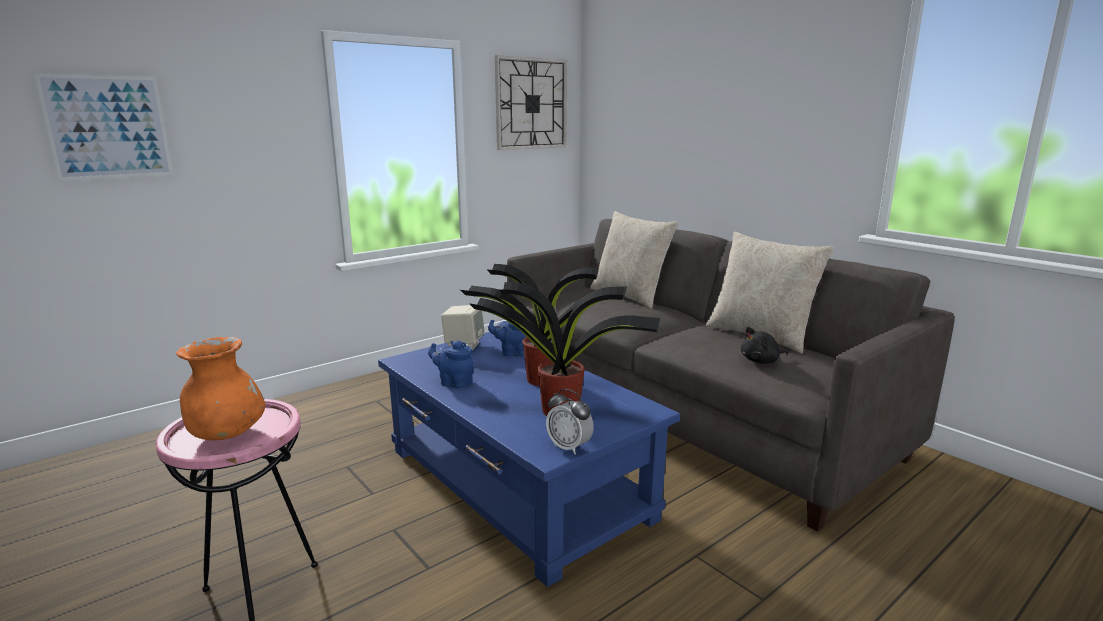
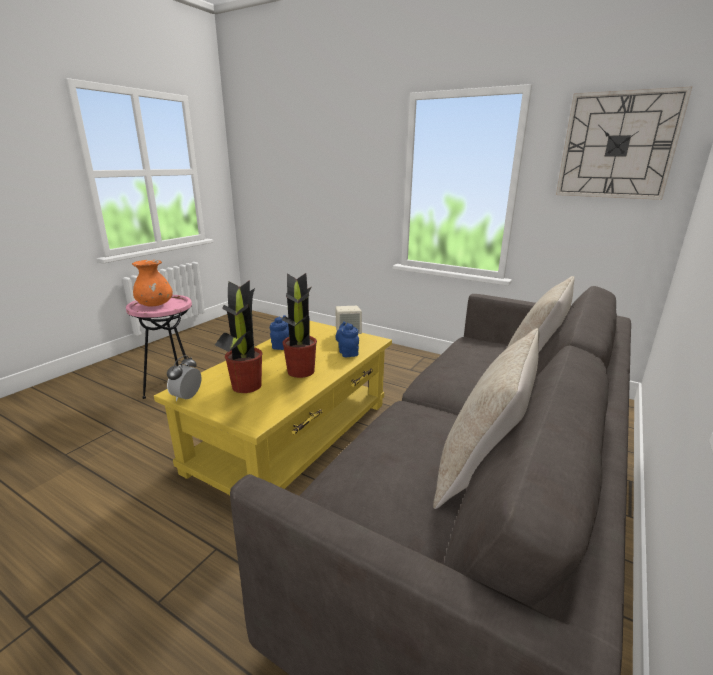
camera: 70 degrees right, 5 degrees up
picture [34,73,173,181] -> none
blue coffee table [378,332,680,587] -> yellow coffee table [154,321,392,495]
black plush toy [741,327,788,364] -> none

